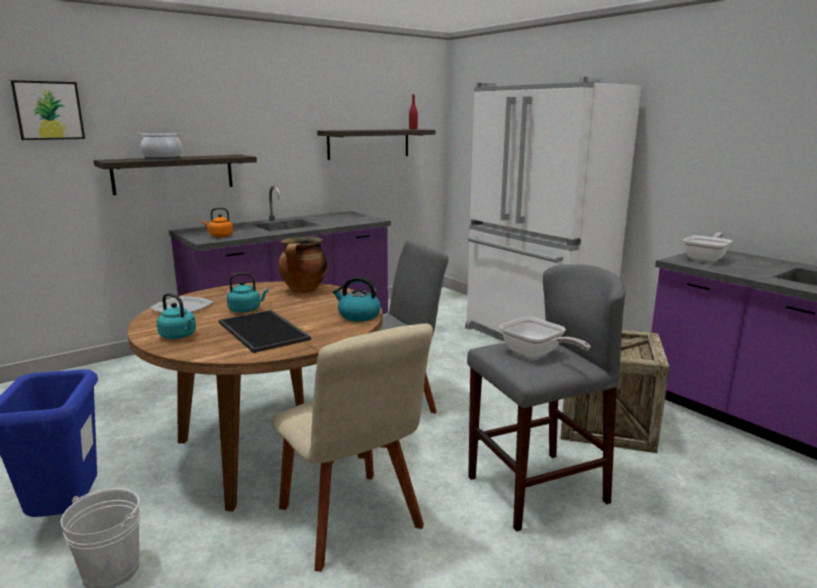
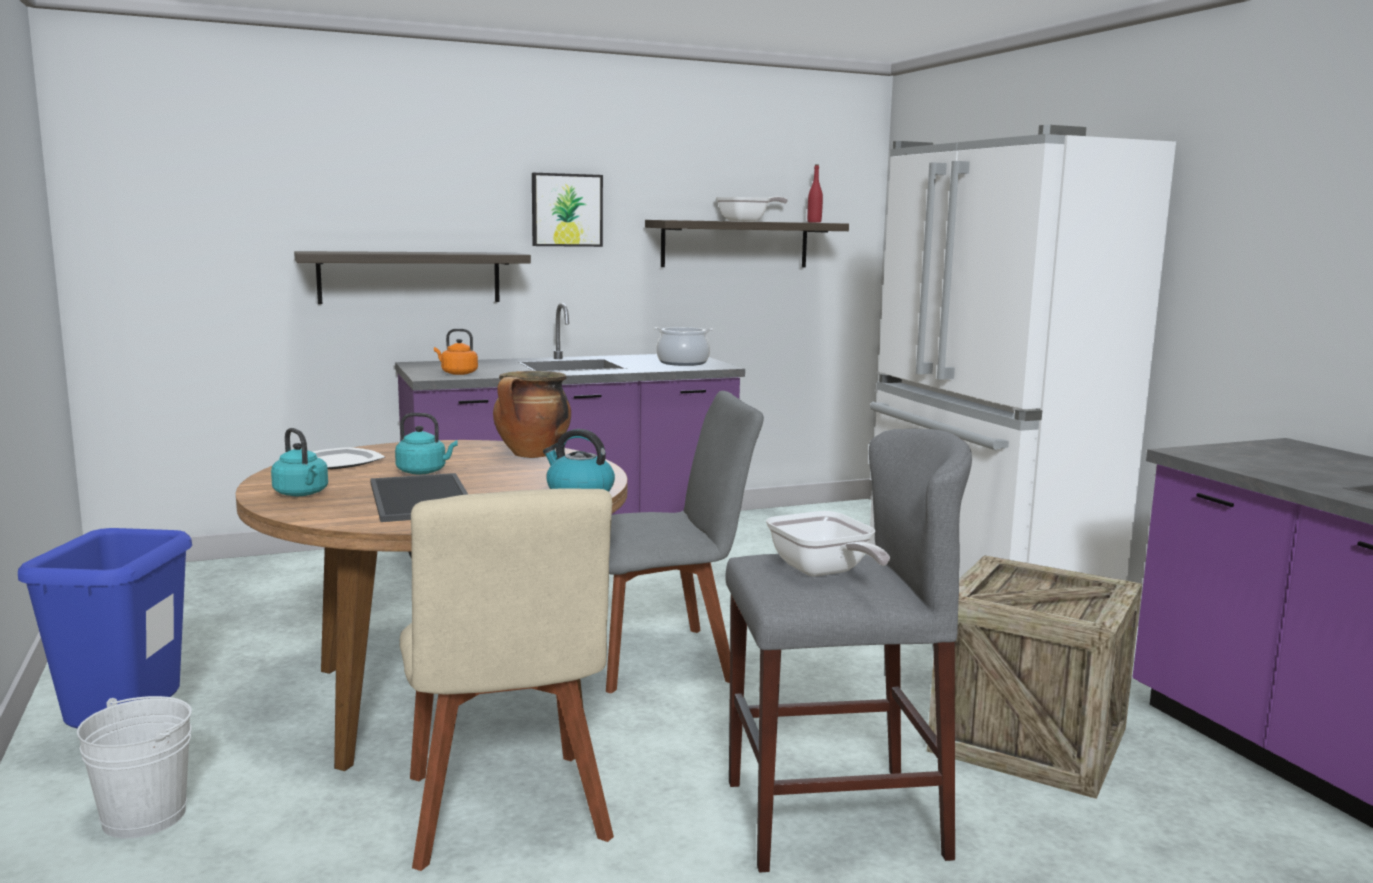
camera: 15 degrees right, 5 degrees down
picture [11,80,85,140] -> picture moved to [532,173,603,247]
cooking pot [137,133,182,160] -> cooking pot moved to [654,327,713,366]
frying pan [683,233,732,263] -> frying pan moved to [716,197,788,221]

